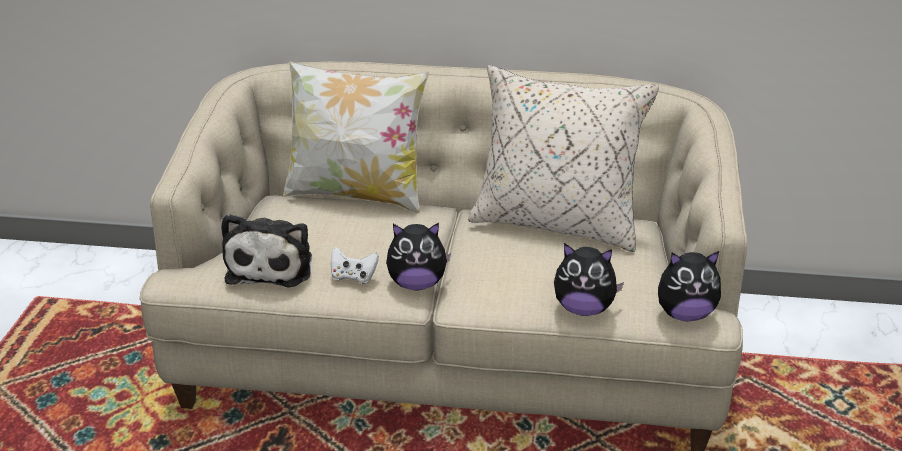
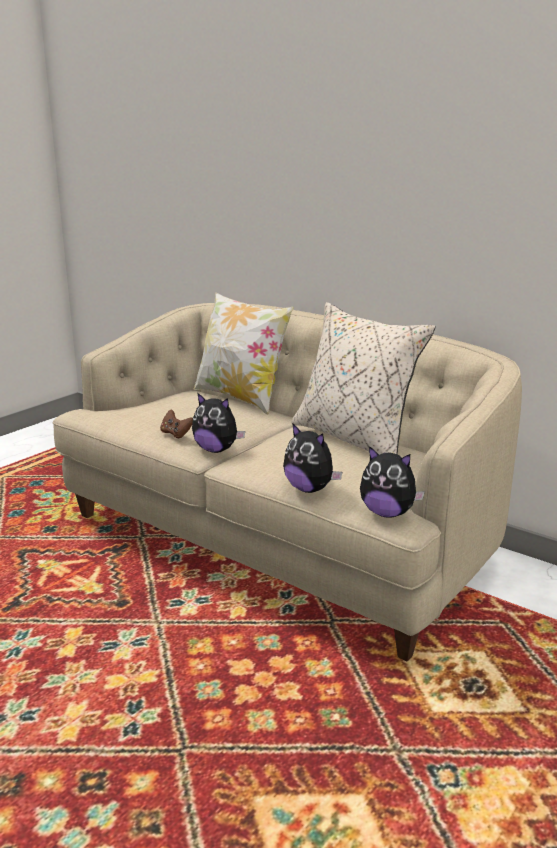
camera: 30 degrees right, 10 degrees down
plush toy [221,214,312,288] -> none
white game controller [331,247,379,284] -> brown game controller [160,409,193,438]

